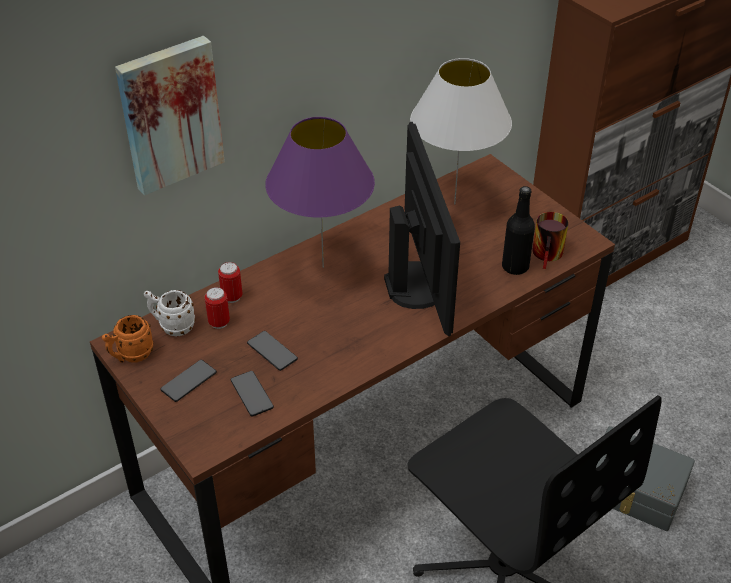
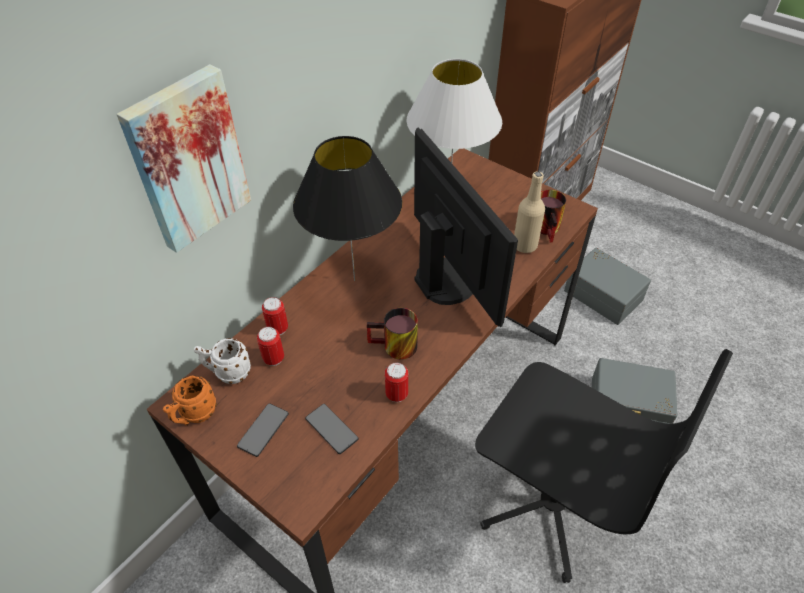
camera: 15 degrees left, 5 degrees up
phone [247,331,298,371] -> none
purple table lamp [265,117,375,268] -> black table lamp [293,136,402,281]
black bottle [502,186,535,275] -> beige bottle [514,171,545,253]
none -> mug [367,308,418,360]
none -> can [385,362,408,402]
none -> grey storage box [564,248,651,325]

